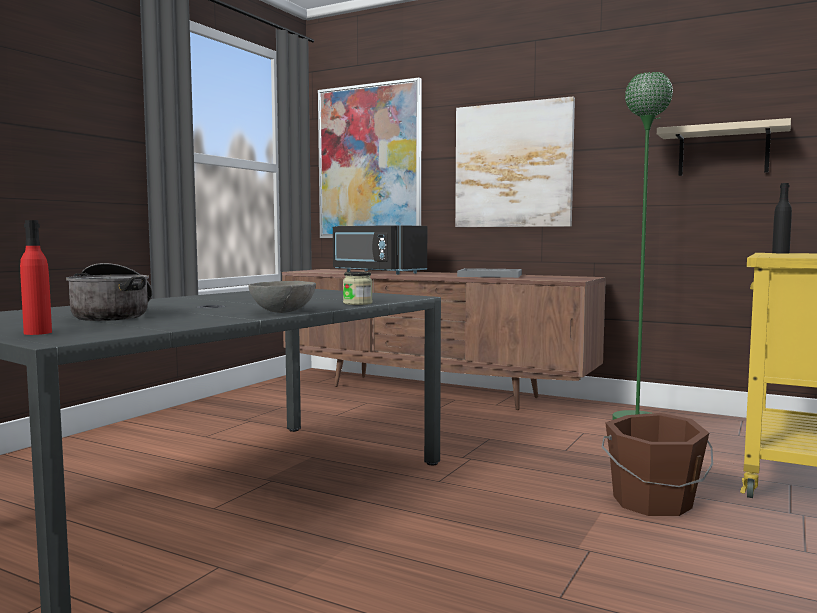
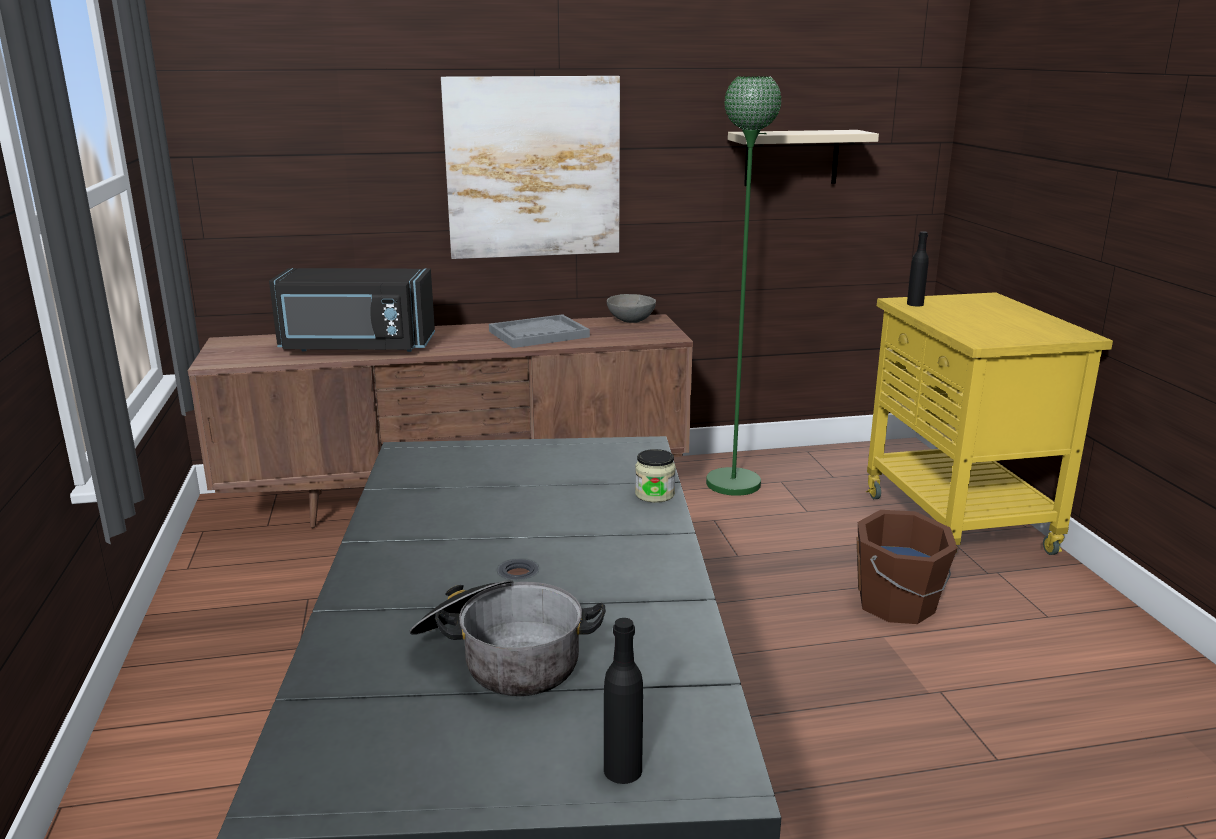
camera: 40 degrees left, 15 degrees up
red bottle [20,220,52,335] -> black bottle [604,618,643,784]
grey bowl [249,281,316,313] -> grey bowl moved to [607,294,656,323]
picture [318,77,422,238] -> none

